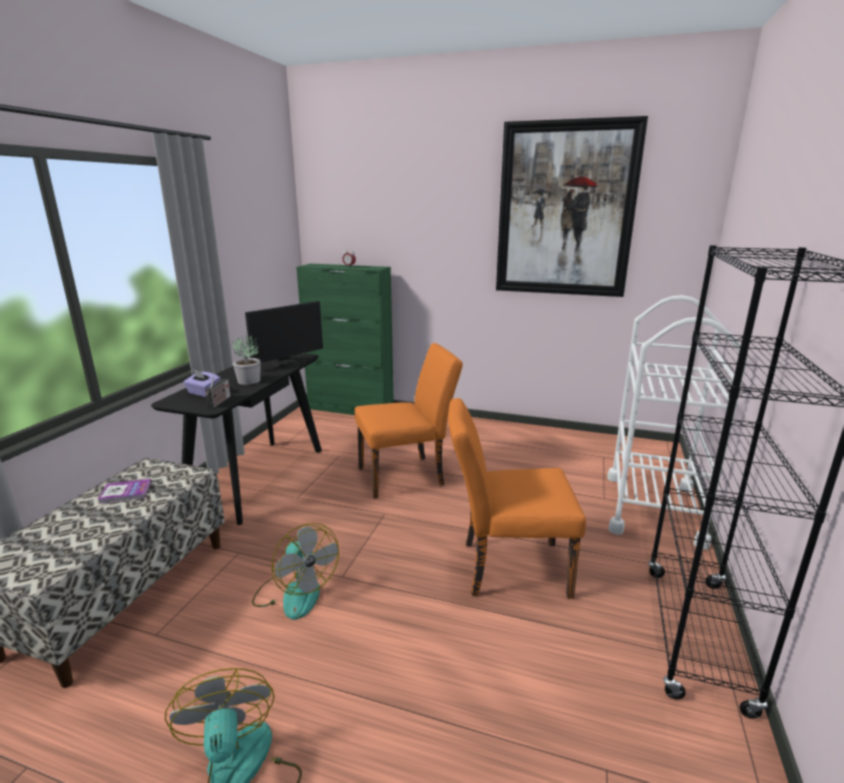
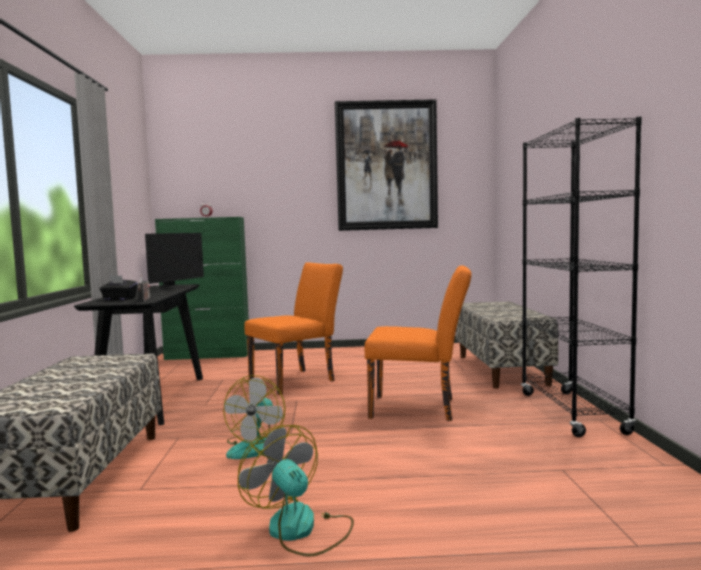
camera: 20 degrees left, 15 degrees down
book [97,479,152,504] -> none
purple tissue box [183,369,221,397] -> black tissue box [99,275,138,300]
potted plant [232,335,261,385] -> none
fan [252,523,339,620] -> fan turned 75 degrees clockwise [223,375,285,459]
orange chair [448,398,586,599] -> orange chair turned 150 degrees counterclockwise [365,265,472,421]
white cart [607,295,748,550] -> bench [456,301,558,388]

